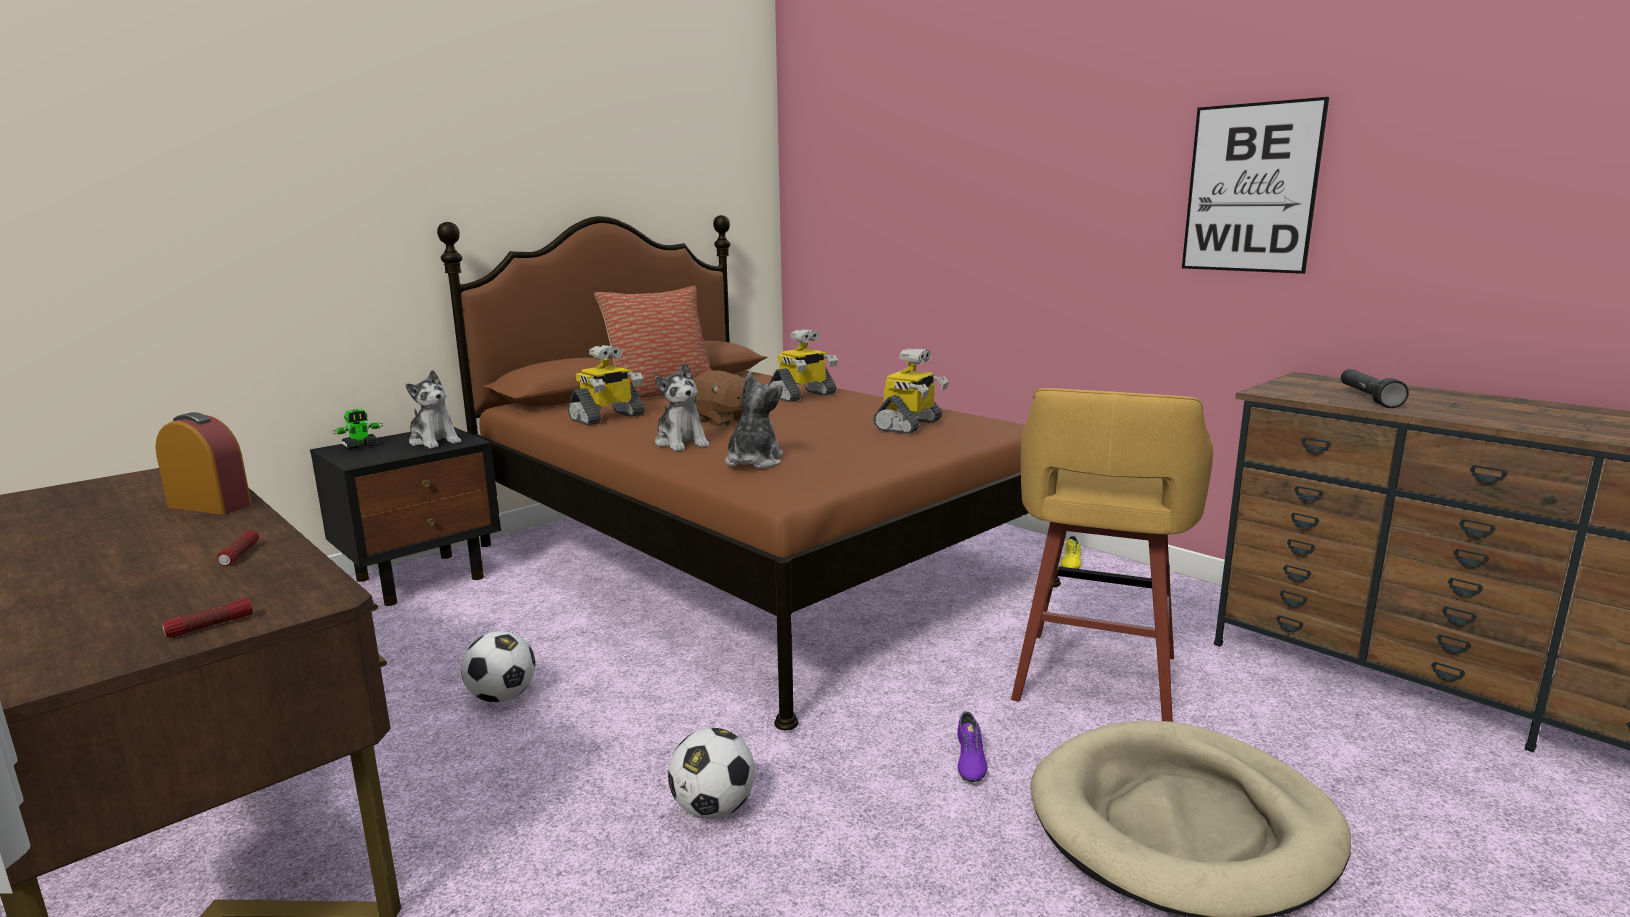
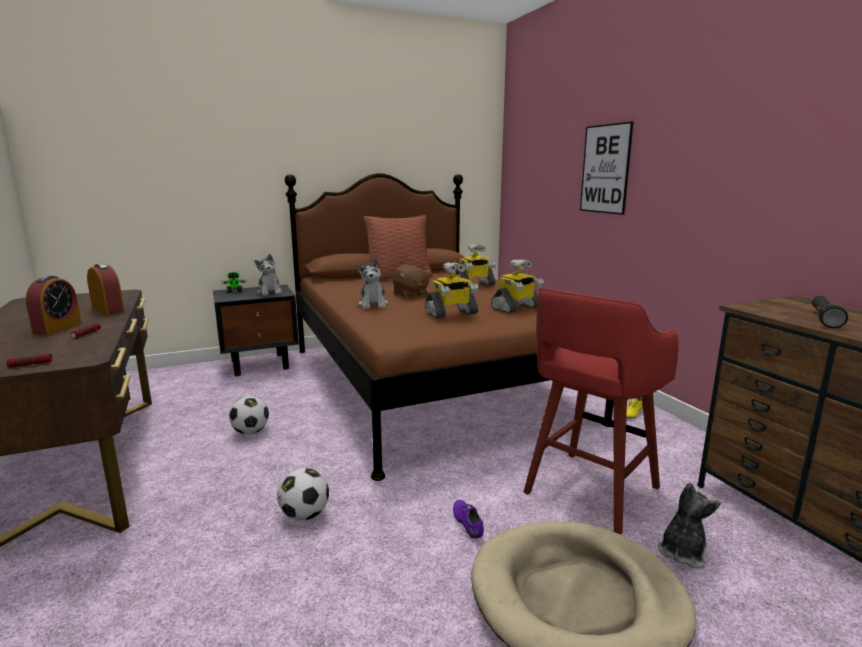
camera: 20 degrees right, 0 degrees up
toy robot [568,345,645,425] -> toy robot moved to [425,262,479,318]
plush toy [725,371,783,469] -> plush toy moved to [658,483,721,568]
purple shoe [957,711,987,782] -> purple shoe turned 135 degrees clockwise [453,500,484,538]
yellow stool [1011,388,1213,722] -> red stool [523,288,679,534]
picture [1182,97,1329,274] -> picture moved to [580,121,634,215]
none -> alarm clock [25,276,81,335]

